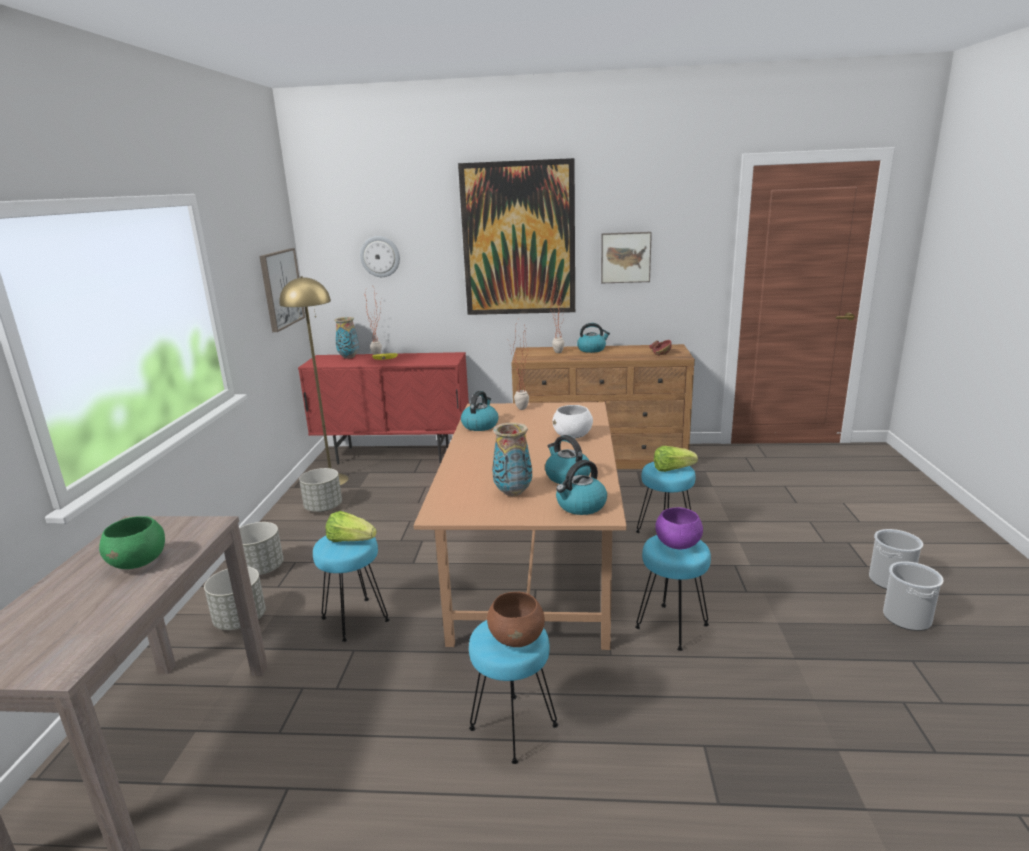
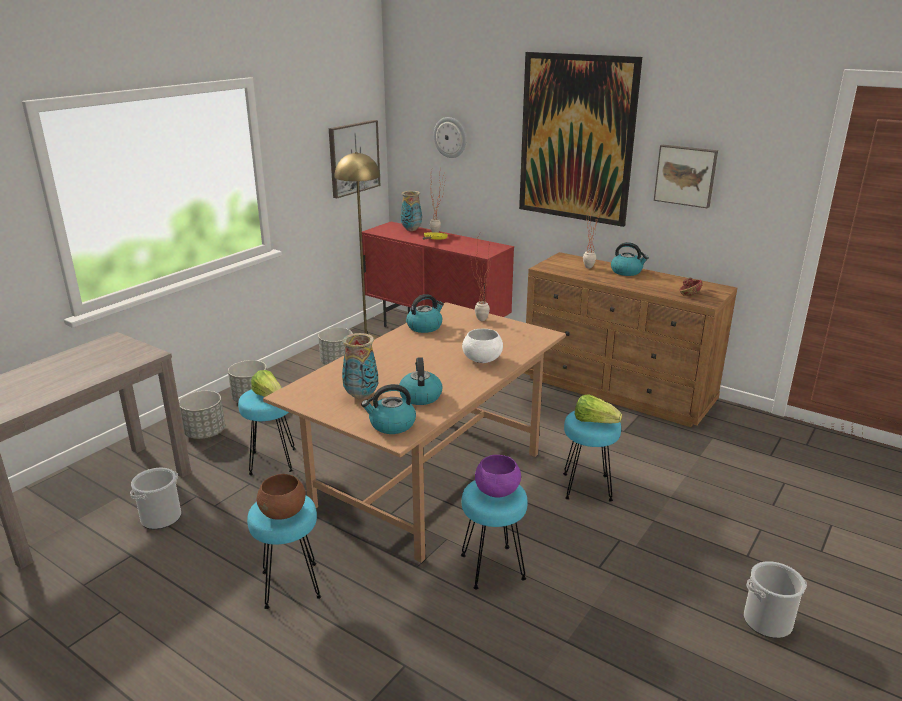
camera: 30 degrees right, 5 degrees up
green bowl [99,516,165,569] -> none
bucket [883,561,944,631] -> bucket moved to [130,468,181,529]

